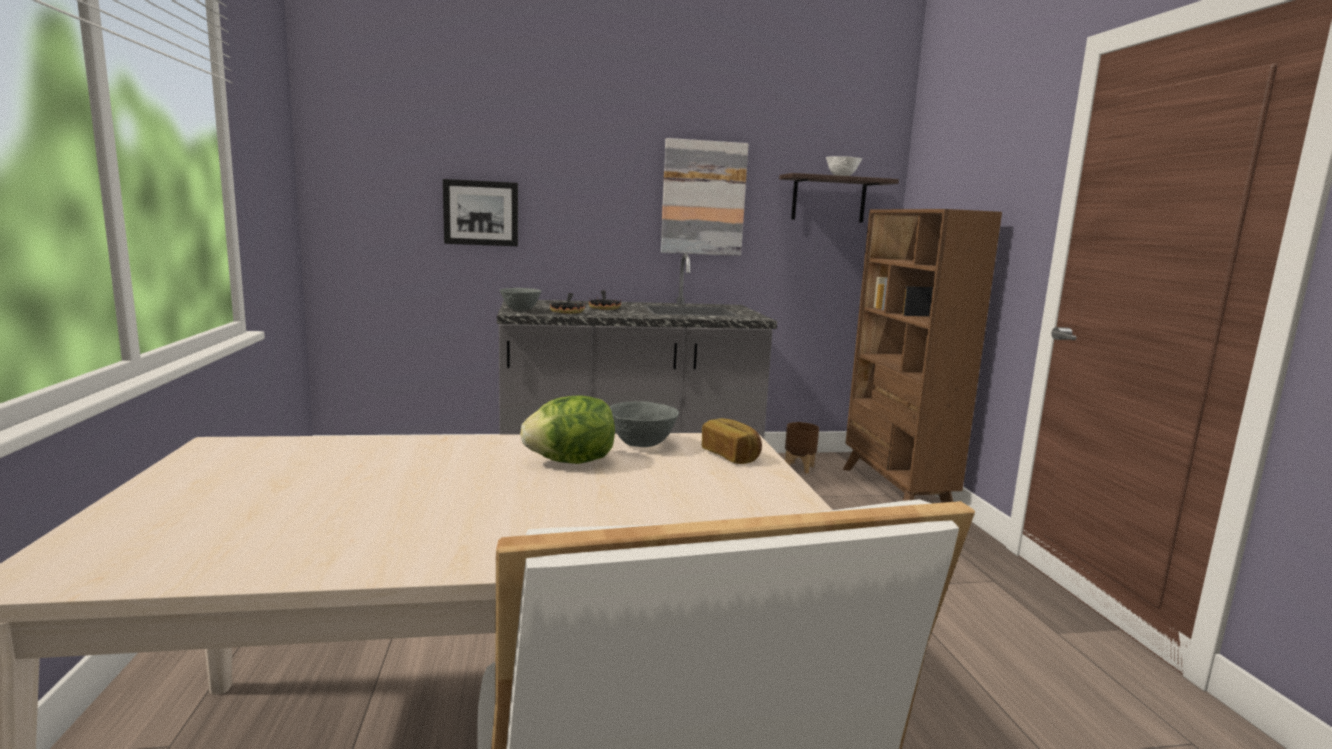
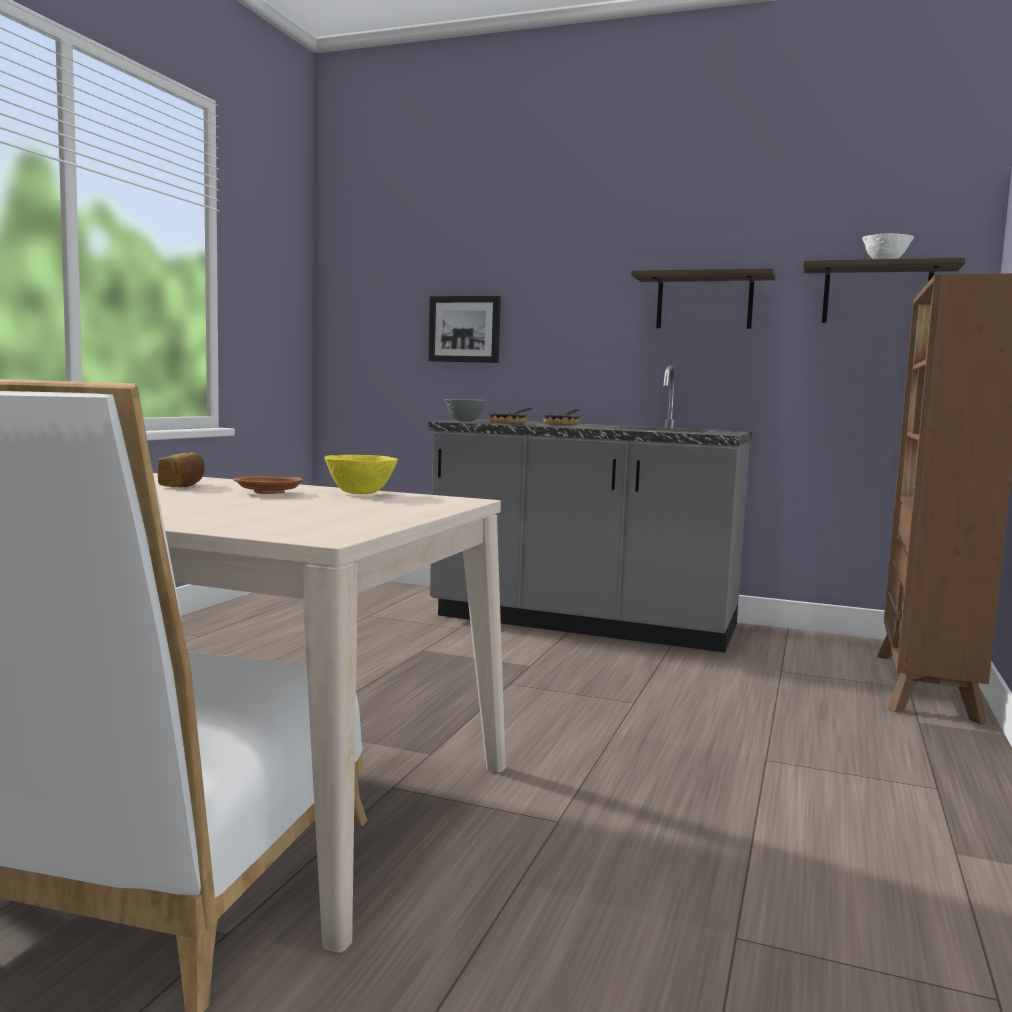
camera: 30 degrees right, 5 degrees down
lettuce [520,395,615,464] -> brown plate [234,476,303,494]
grey bowl [609,401,679,447] -> yellow bowl [325,455,398,494]
picture [661,138,748,256] -> shelf [631,268,776,329]
bread [702,418,762,464] -> bread moved to [158,452,205,487]
brown planter [785,422,819,473] -> none

